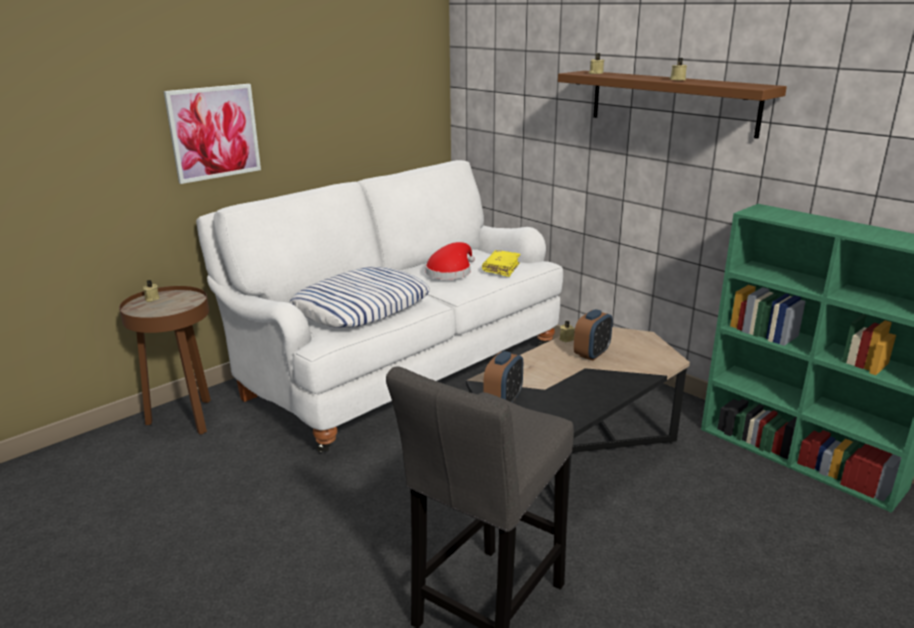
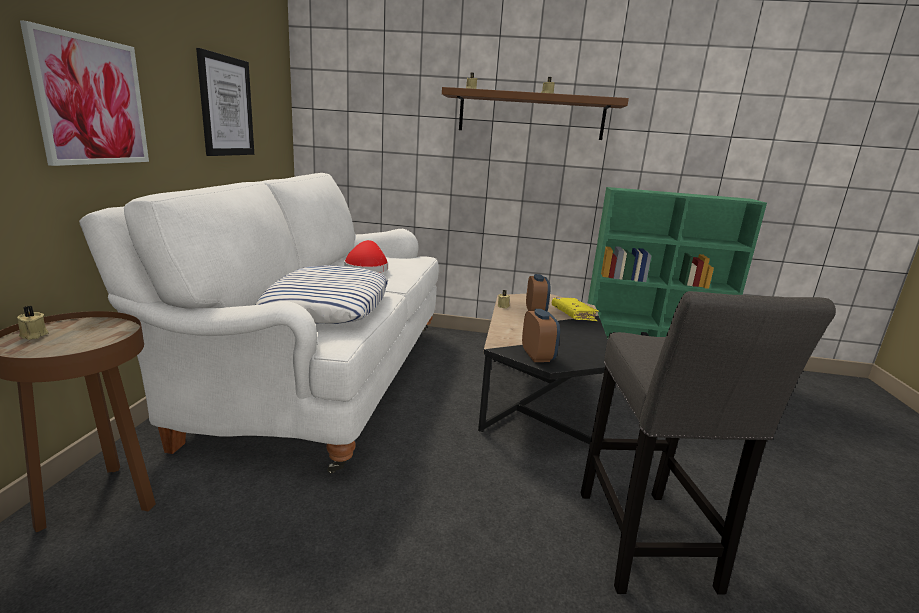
camera: 40 degrees left, 5 degrees down
yellow book [482,250,521,277] -> yellow book moved to [552,297,599,321]
none -> picture [196,48,254,156]

